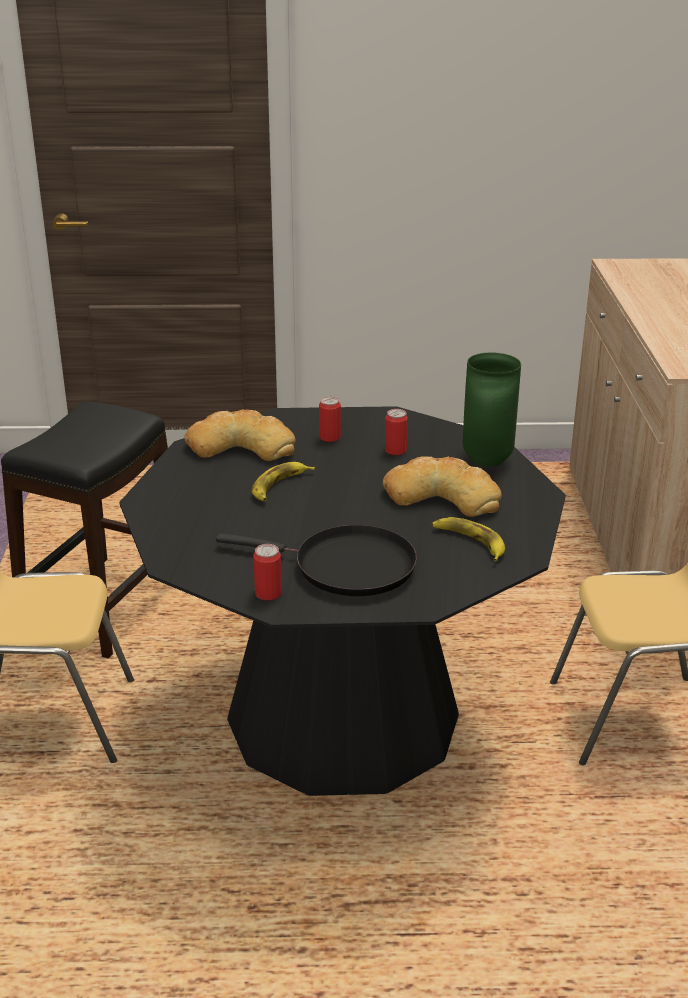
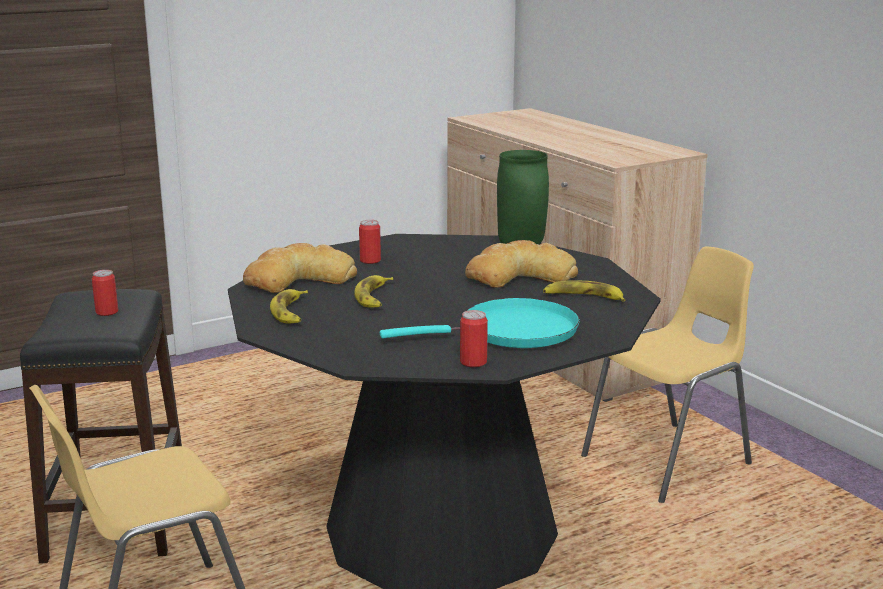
camera: 30 degrees left, 10 degrees down
black frying pan [216,525,417,596] -> turquoise frying pan [380,298,580,348]
can [385,409,408,455] -> can moved to [92,270,118,316]
none -> banana [270,289,308,323]

